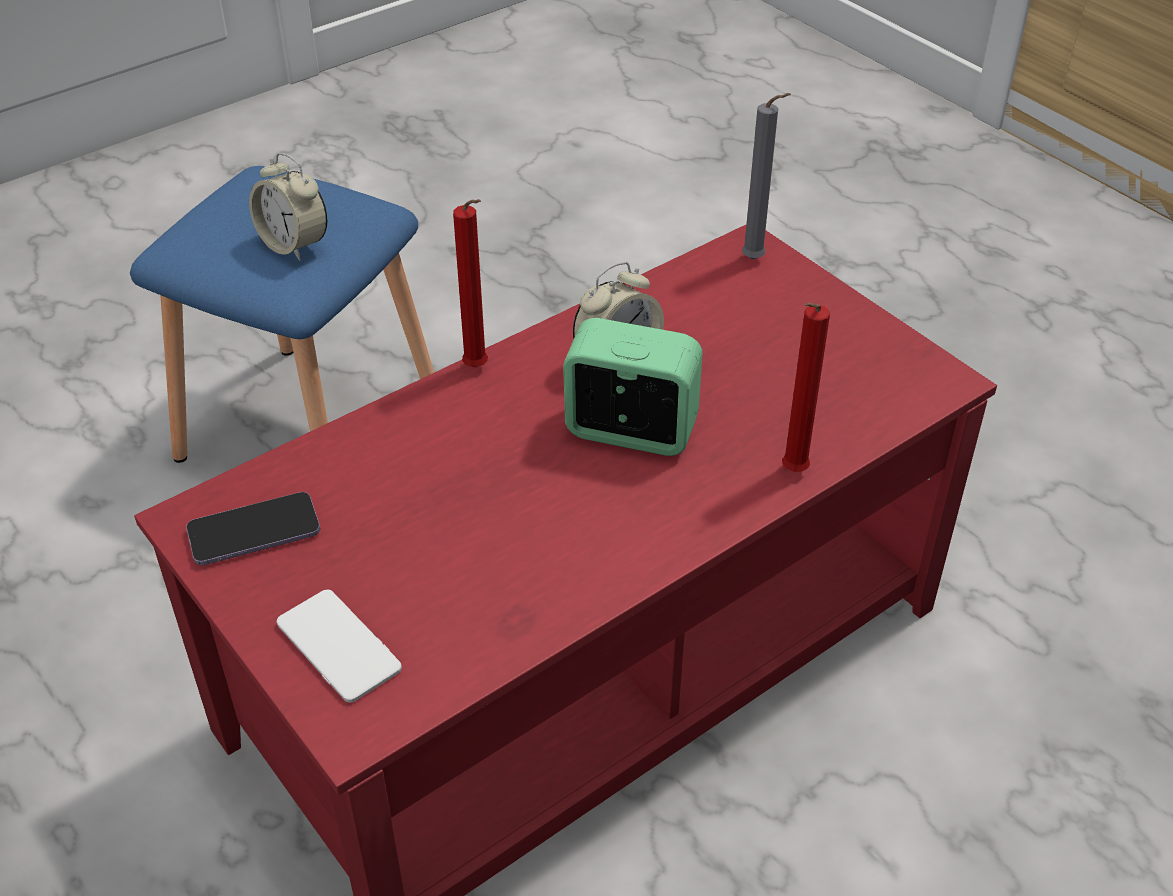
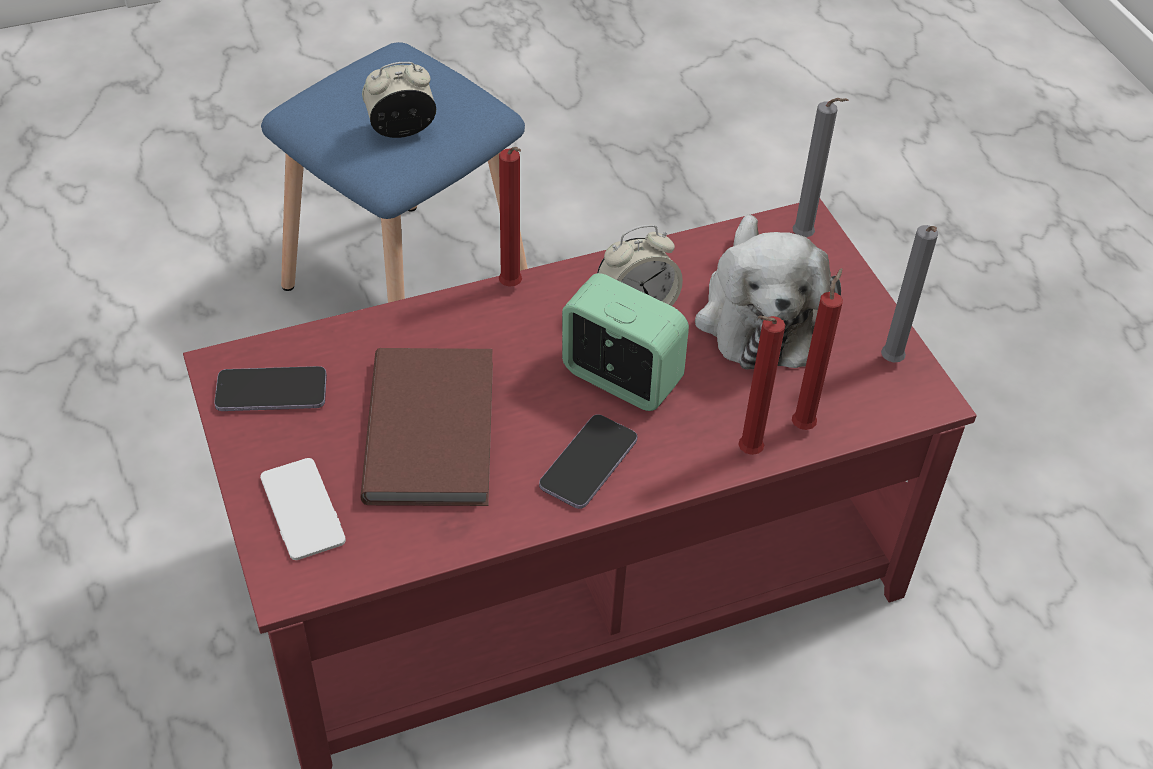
camera: 15 degrees right, 5 degrees up
alarm clock [249,153,327,261] -> alarm clock turned 105 degrees clockwise [362,62,436,138]
none -> brown book [360,348,493,506]
none -> phone [539,414,637,509]
none -> plush toy [695,214,841,370]
none -> red candle [792,268,843,430]
none -> grey candle [881,225,938,362]

